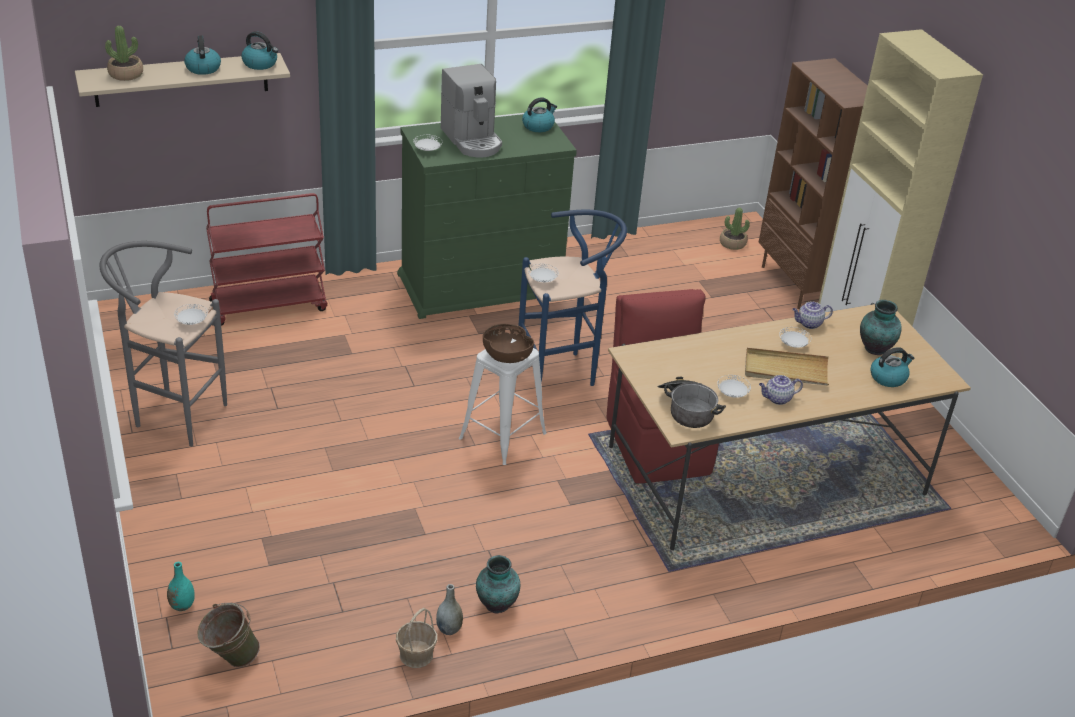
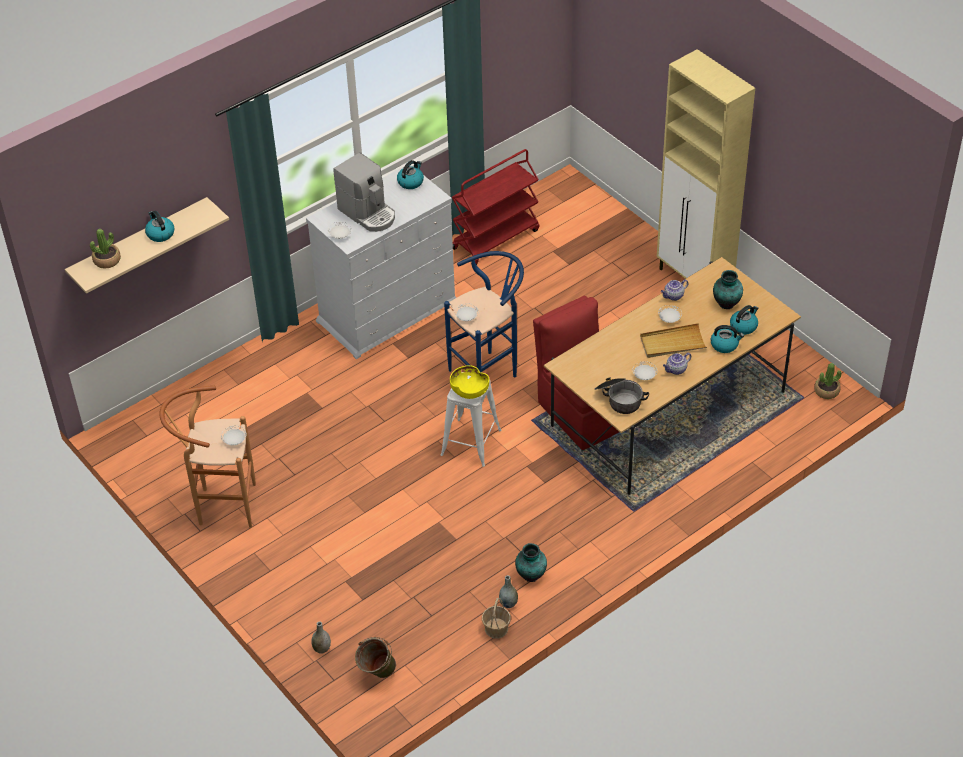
camera: 15 degrees left, 10 degrees up
grey stool [100,241,227,447] -> brown stool [159,386,256,528]
turquoise vase [167,562,195,611] -> grey vase [311,621,331,654]
red cart [206,193,327,326] -> red cart moved to [452,149,539,265]
kettle [242,31,278,70] -> kettle moved to [711,325,744,353]
green dresser [397,114,577,319] -> white dresser [306,165,456,359]
brown bowl [483,324,534,363] -> yellow bowl [450,365,489,399]
potted plant [720,208,750,250] -> potted plant moved to [814,363,842,399]
brown bookcase [759,58,868,309] -> none

